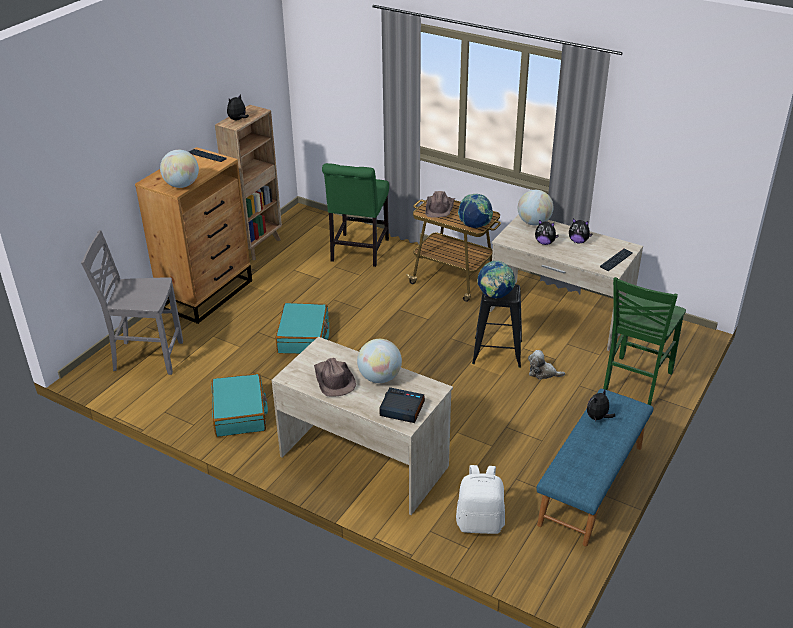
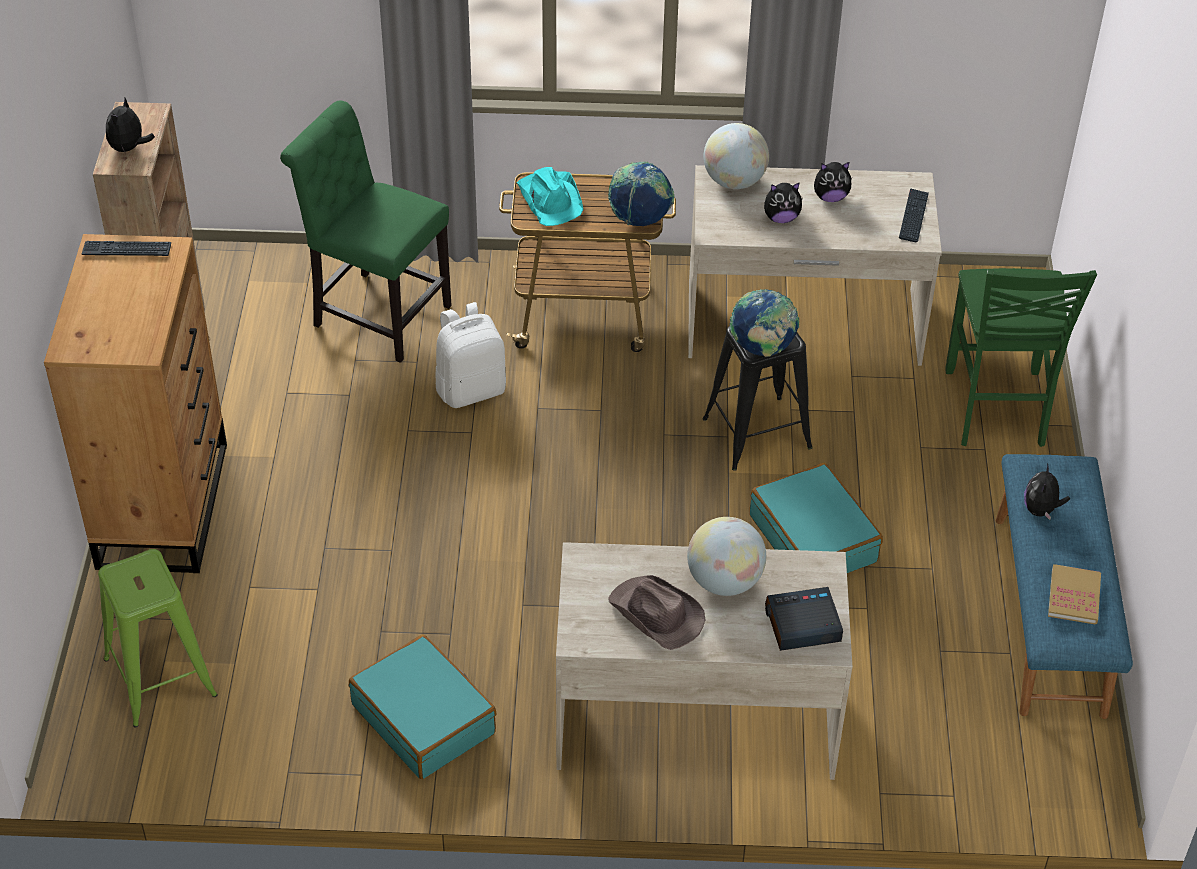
camera: 30 degrees left, 10 degrees up
grey chair [81,230,183,375] -> green stool [98,549,217,727]
globe [160,150,199,188] -> none
turquoise suitcase [276,303,329,354] -> turquoise suitcase moved to [750,463,883,573]
green chair [322,163,389,267] -> green chair turned 135 degrees clockwise [280,101,452,363]
brown hat [426,191,455,218] -> turquoise hat [517,167,583,226]
white backpack [456,465,505,534] -> white backpack moved to [436,302,506,408]
plush toy [528,350,565,380] -> none
none -> book [1048,564,1101,625]

